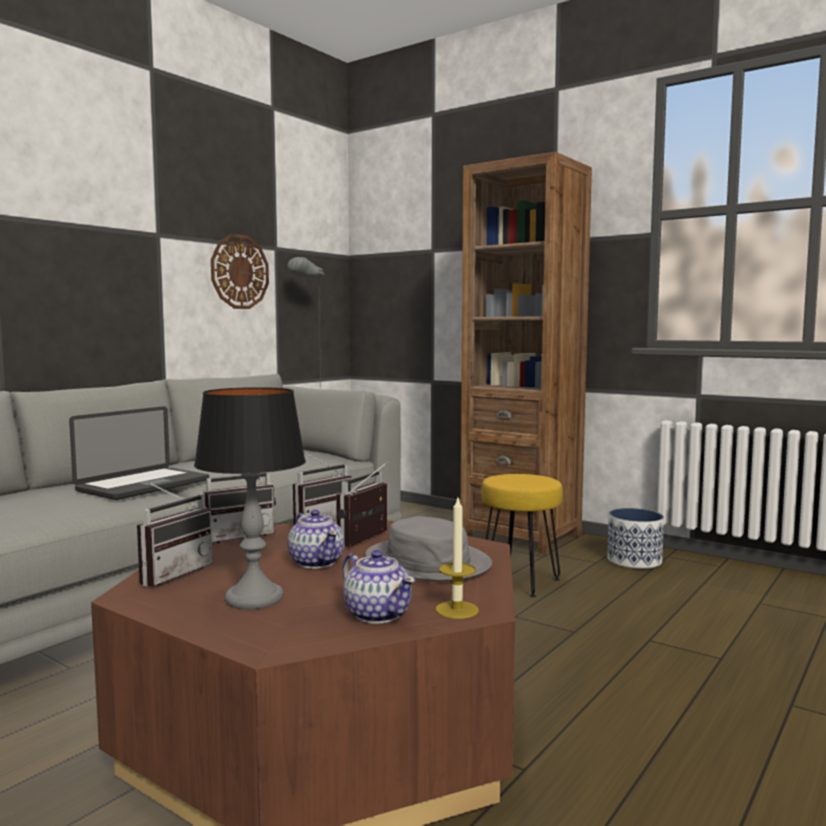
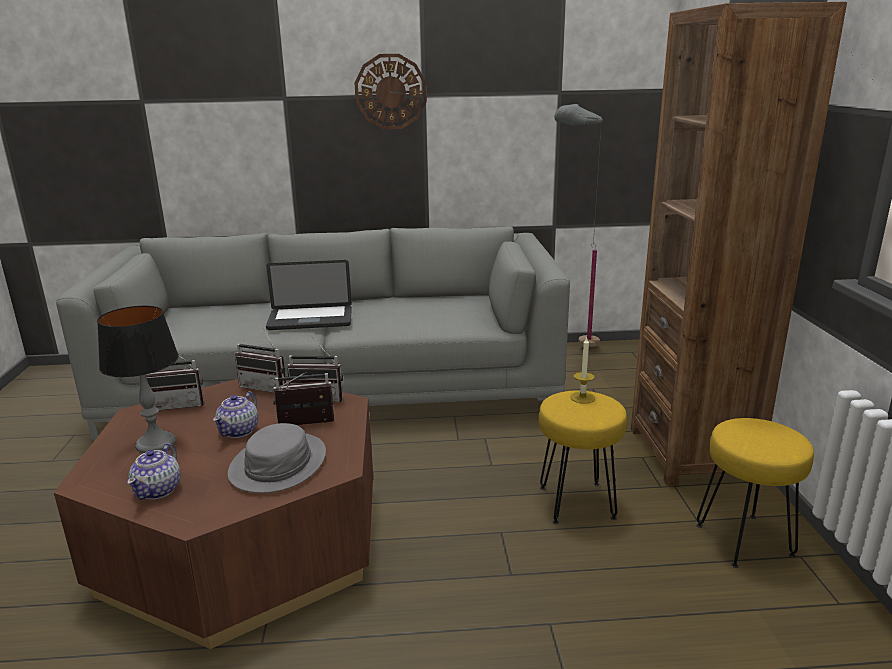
camera: 50 degrees right, 15 degrees up
wall clock [211,234,269,309] -> wall clock moved to [354,54,427,129]
candle [436,498,479,619] -> candle moved to [570,336,595,403]
planter [607,508,664,569] -> yellow stool [696,418,814,568]

